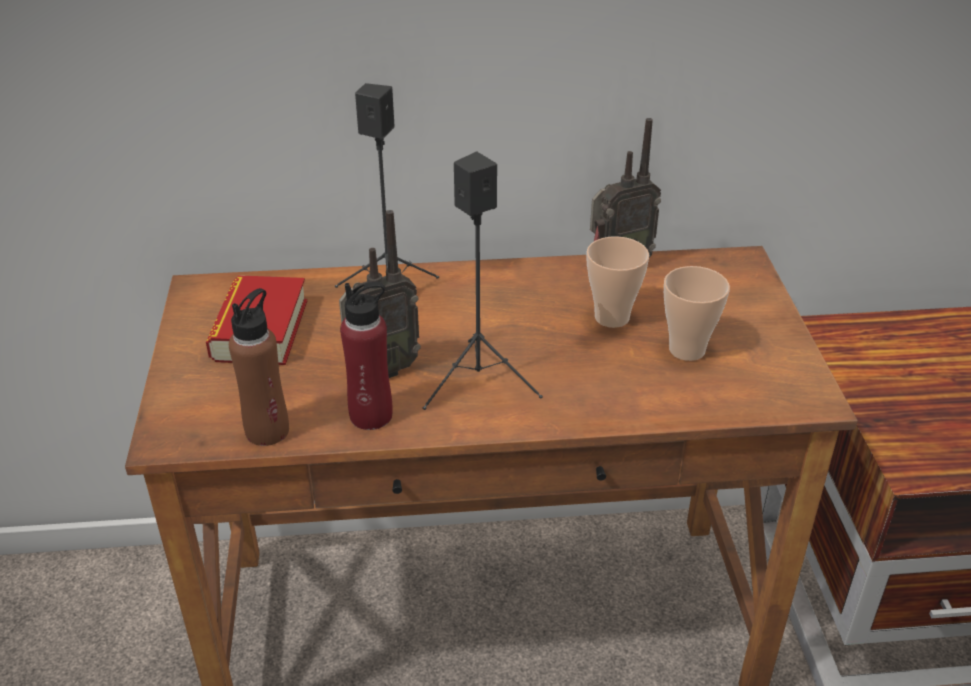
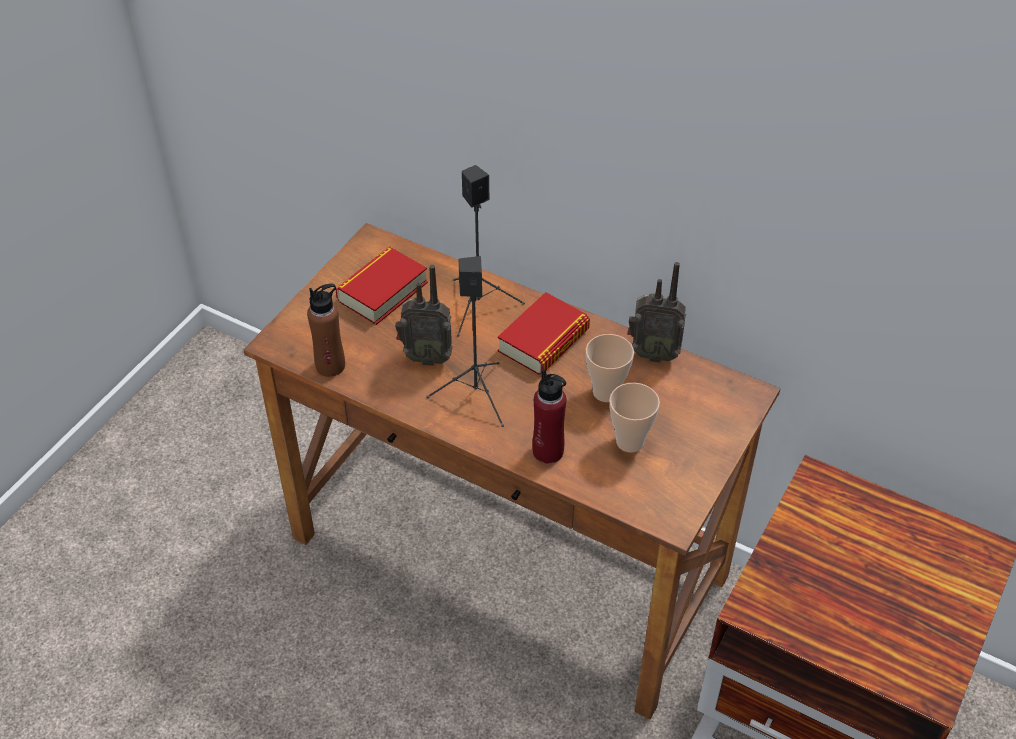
camera: 35 degrees right, 10 degrees up
red bottle [340,282,393,430] -> red bottle moved to [532,369,566,464]
none -> book [498,292,590,375]

